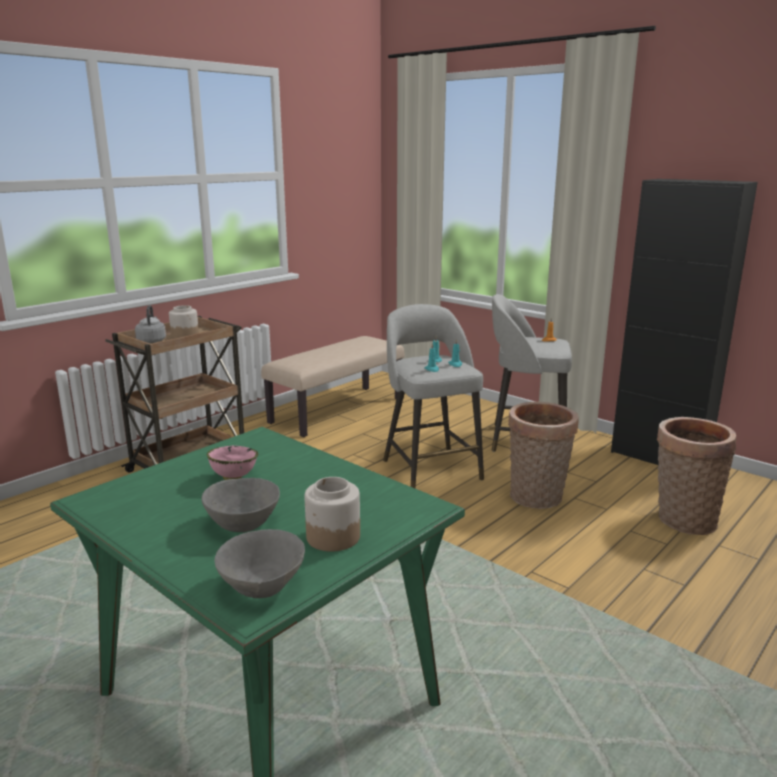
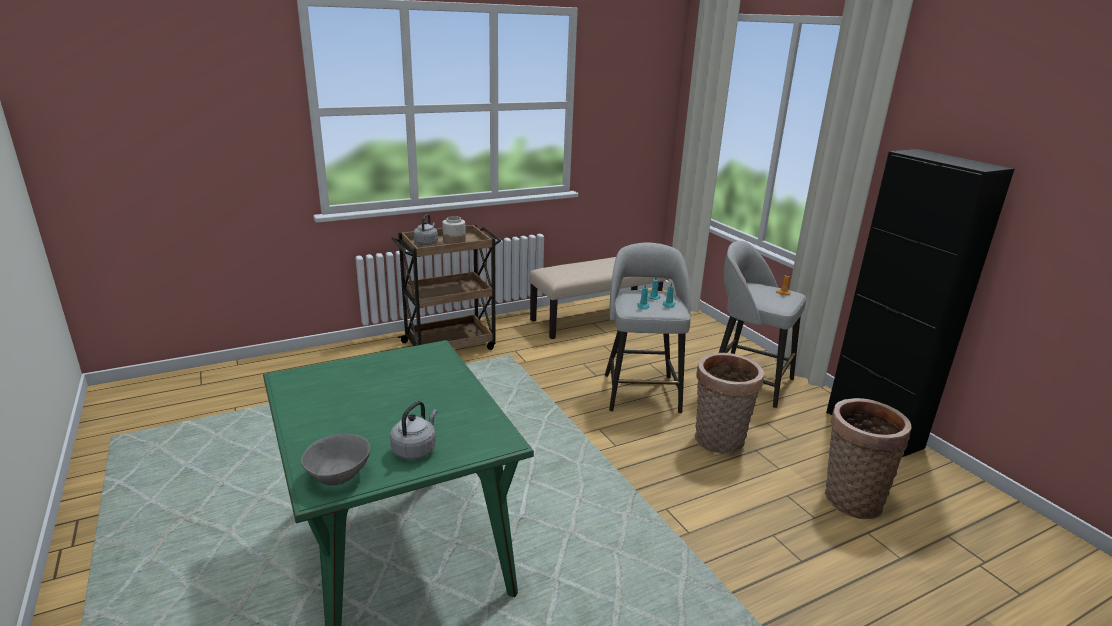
camera: 20 degrees right, 5 degrees up
grey bowl [202,478,280,532] -> none
pink bowl [207,445,258,480] -> none
jar [304,477,360,552] -> grey kettle [390,401,437,460]

